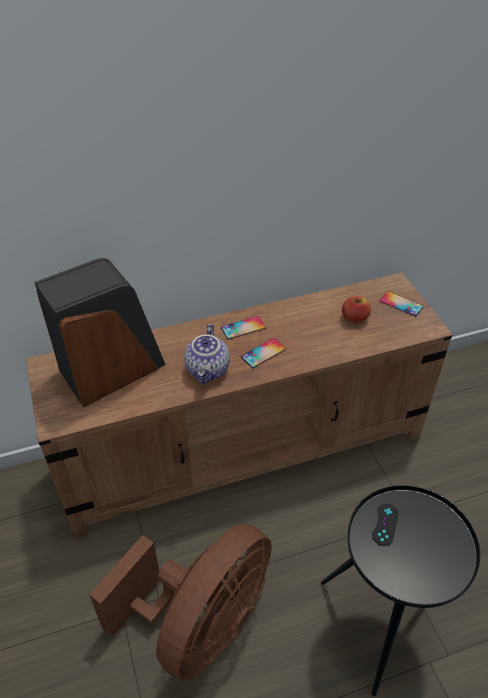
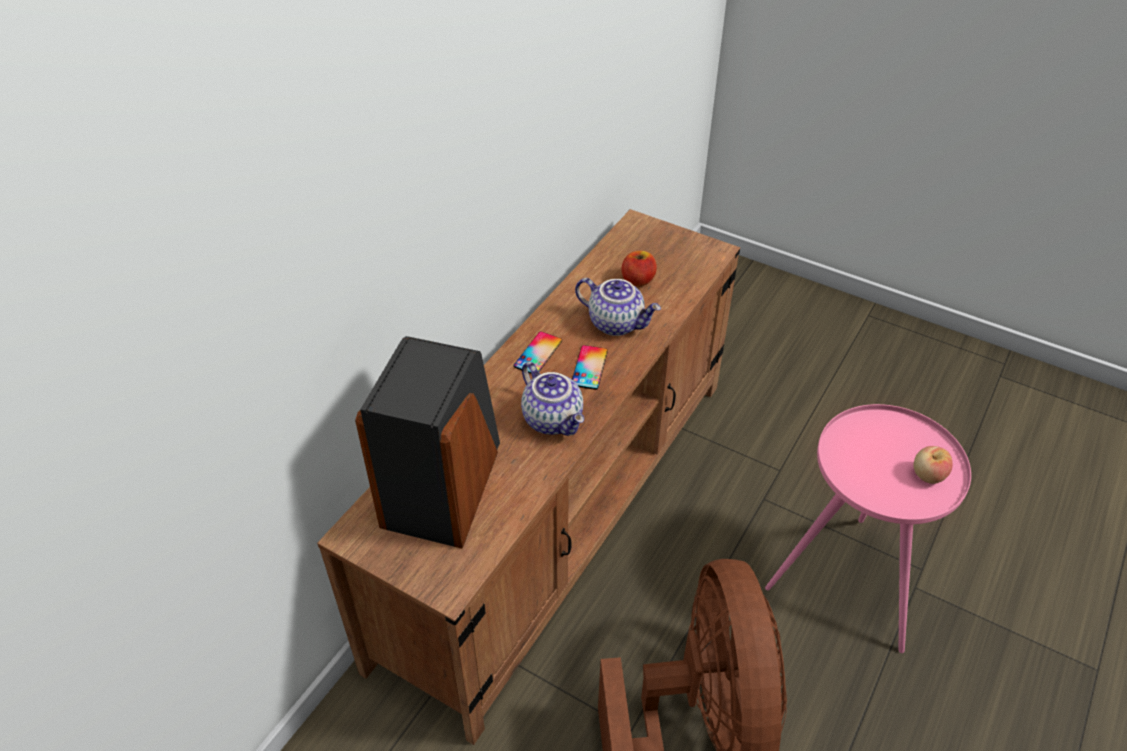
camera: 40 degrees left, 0 degrees up
black side table [321,485,480,696] -> pink side table [765,404,971,653]
black game controller [372,503,399,546] -> none
phone [380,291,423,316] -> none
none -> teapot [575,278,661,336]
none -> apple [913,446,953,484]

